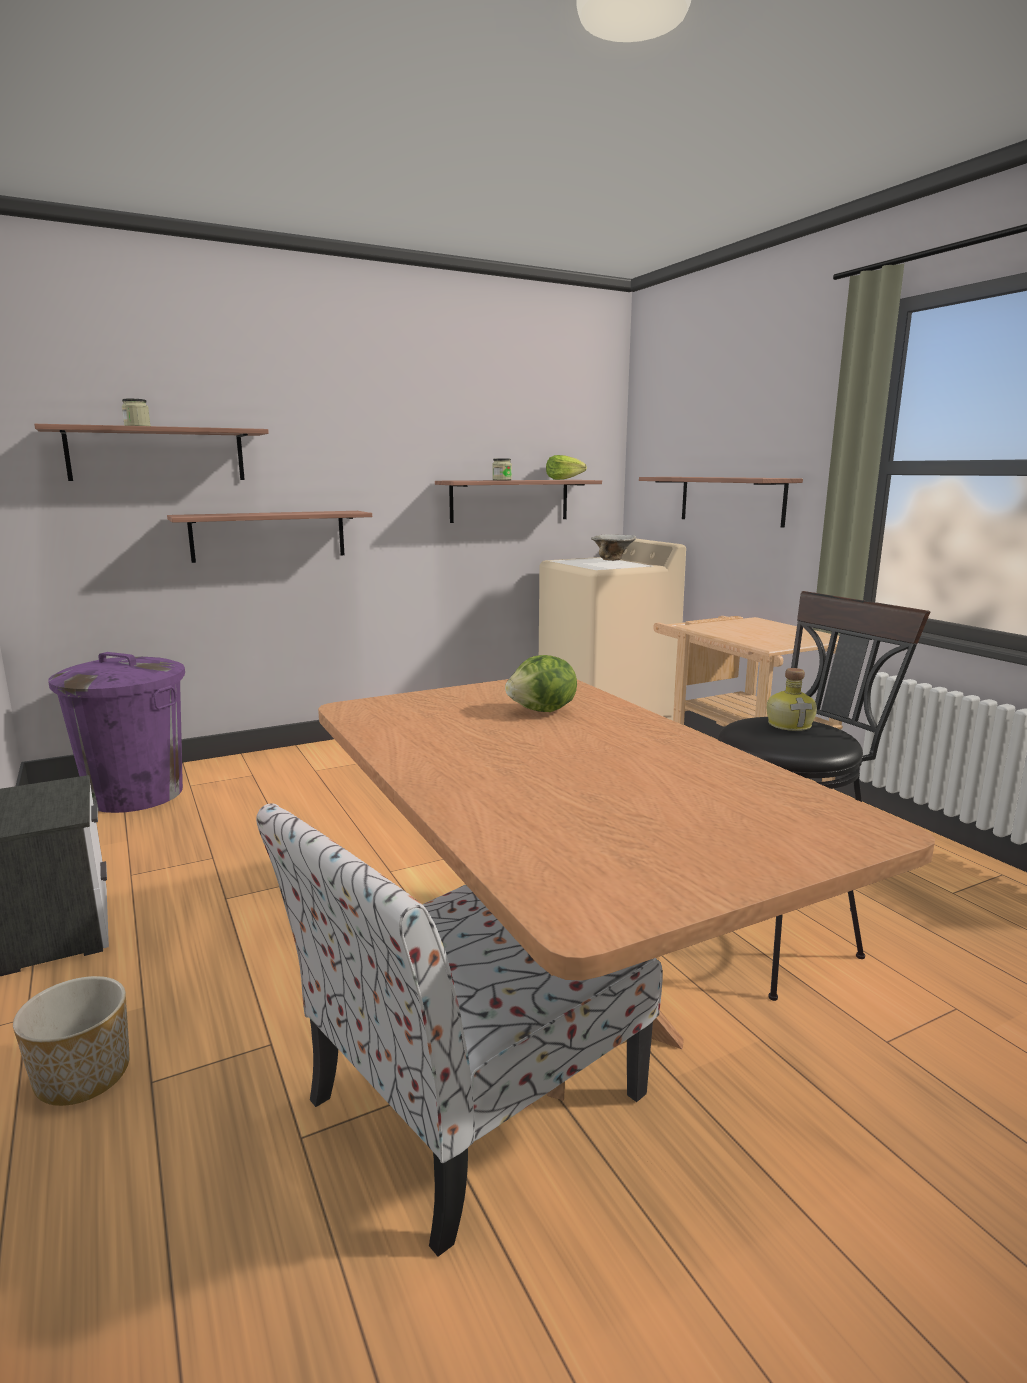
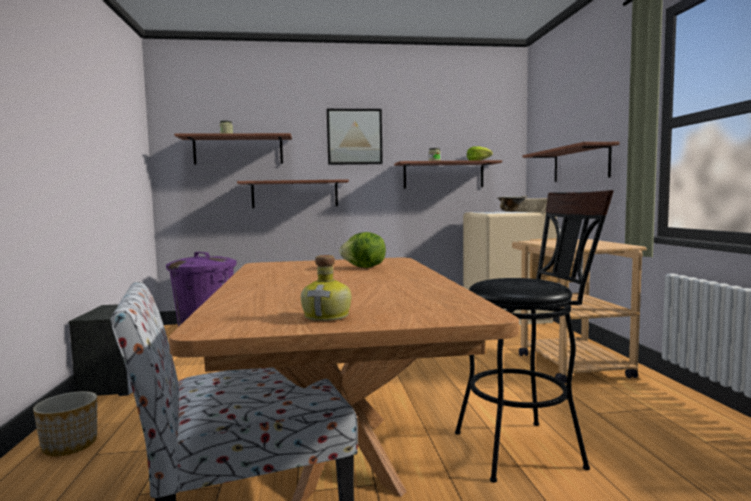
camera: 20 degrees right, 10 degrees down
bottle [767,668,817,731] -> bottle moved to [301,255,351,321]
none -> picture [327,109,383,165]

